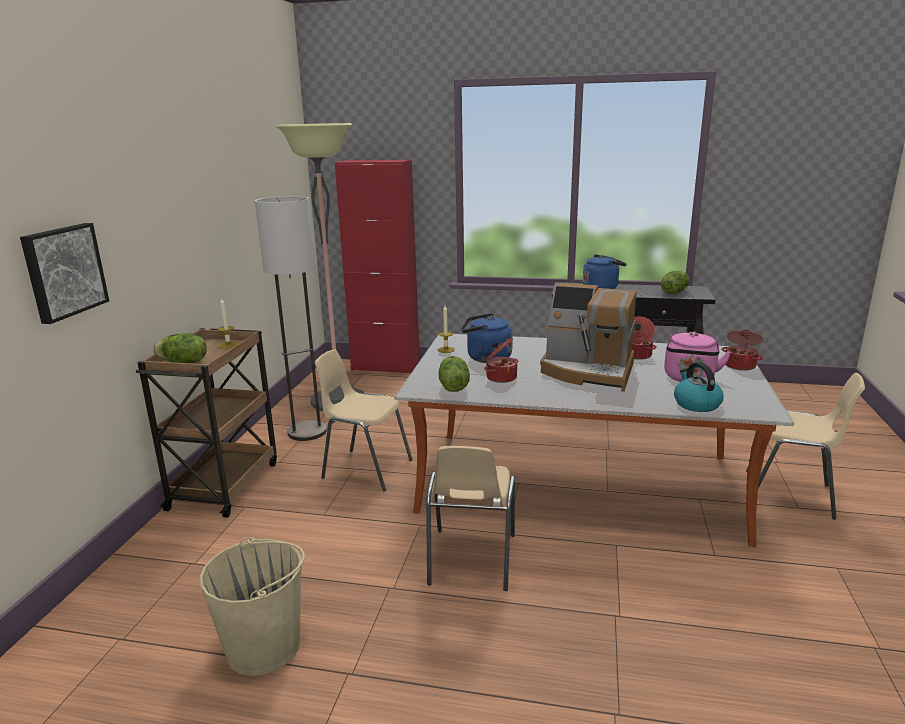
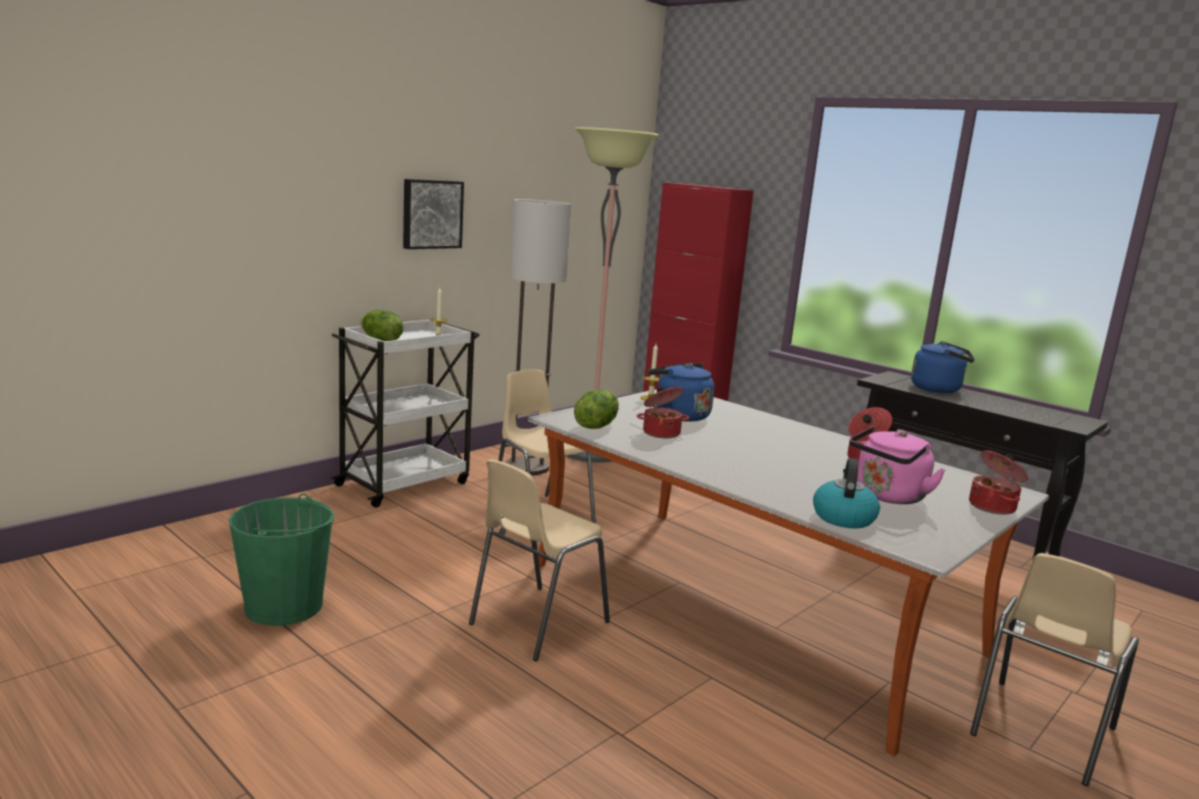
camera: 30 degrees right, 5 degrees down
picture [20,223,109,324] -> picture moved to [403,179,464,249]
brown cart [136,328,277,518] -> white cart [331,319,480,508]
beige bucket [200,537,305,676] -> green bucket [229,494,334,626]
coffee machine [540,283,636,392] -> none
lettuce [661,271,689,294] -> none
beige chair [746,373,865,520] -> beige chair turned 75 degrees clockwise [970,553,1139,786]

